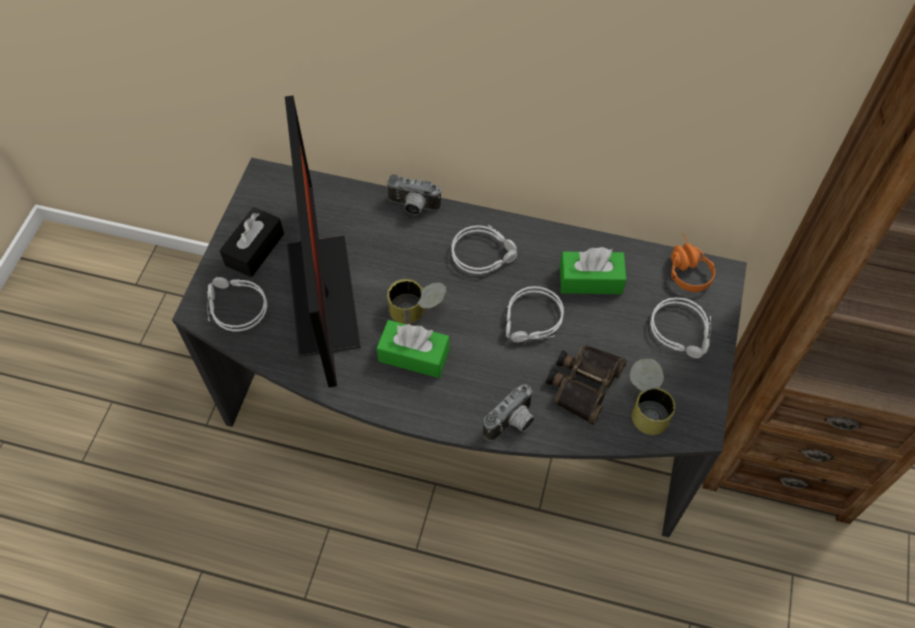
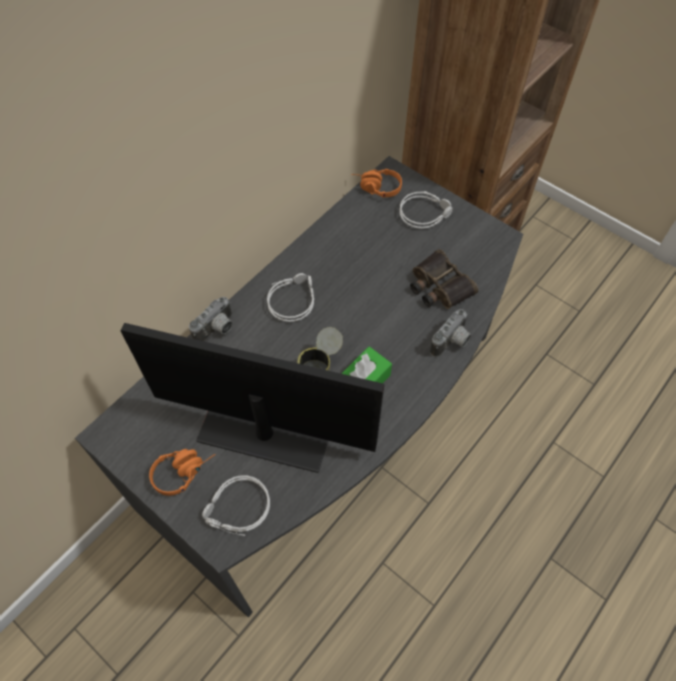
camera: 65 degrees left, 0 degrees up
black tissue box [220,207,284,277] -> orange headphones [149,449,216,496]
camera [483,384,535,441] -> camera turned 60 degrees clockwise [430,309,471,357]
grey headphones [506,286,564,342] -> none
green tissue box [560,247,627,294] -> none
can [630,358,676,435] -> none

